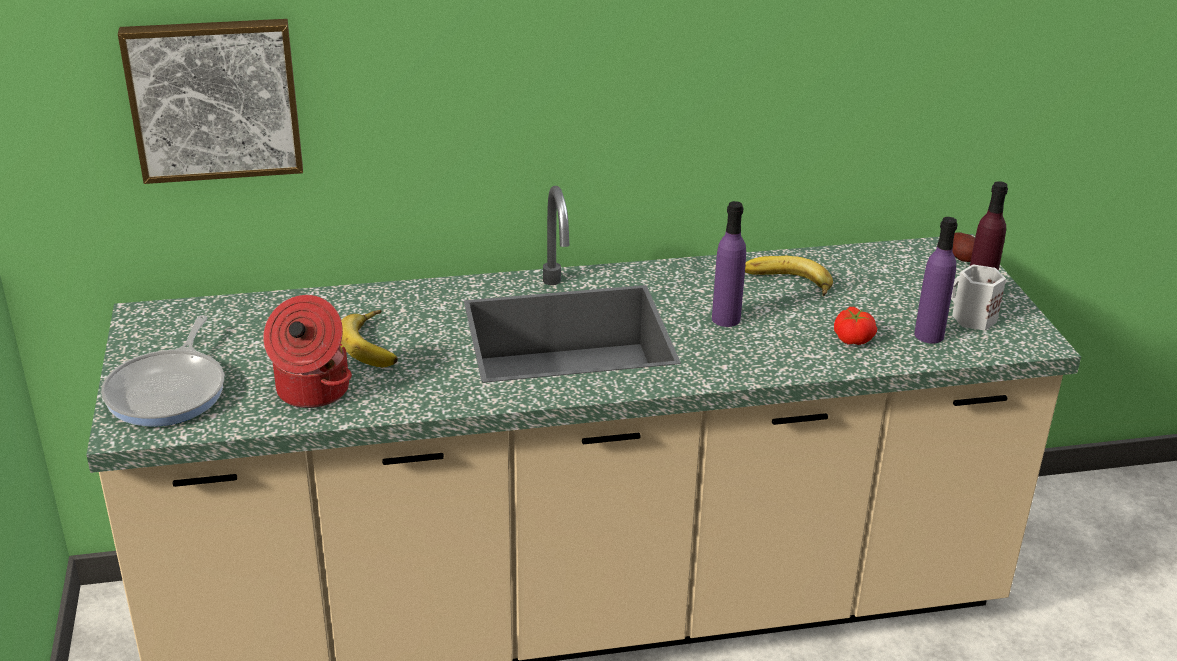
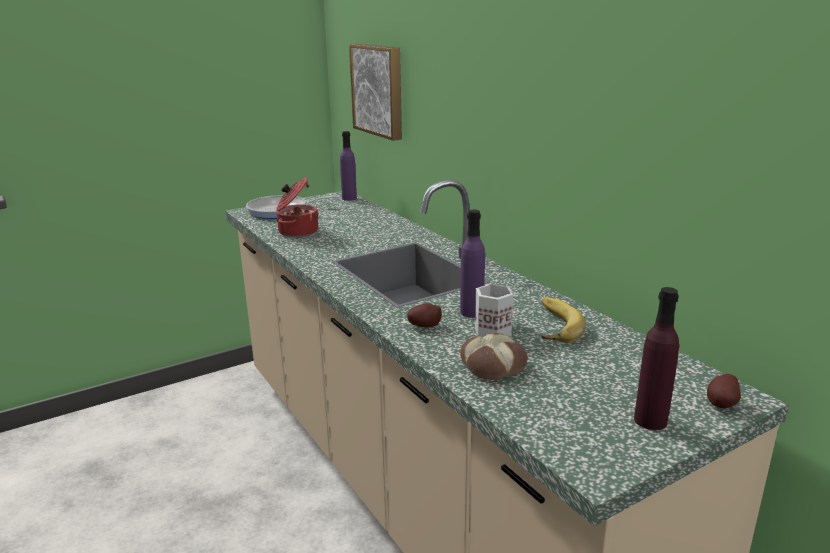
camera: 70 degrees right, 10 degrees down
banana [341,310,398,367] -> none
tomato [834,307,877,345] -> bread [460,333,528,380]
purple bottle [914,217,958,344] -> purple bottle moved to [340,131,357,201]
white mug [951,265,1006,331] -> white mug moved to [475,284,513,337]
none -> potato [407,303,442,327]

